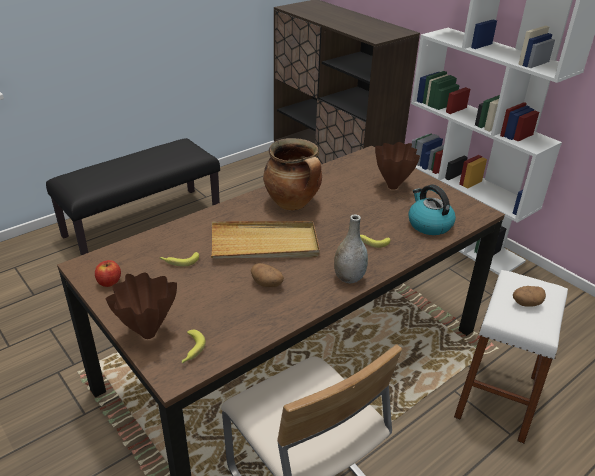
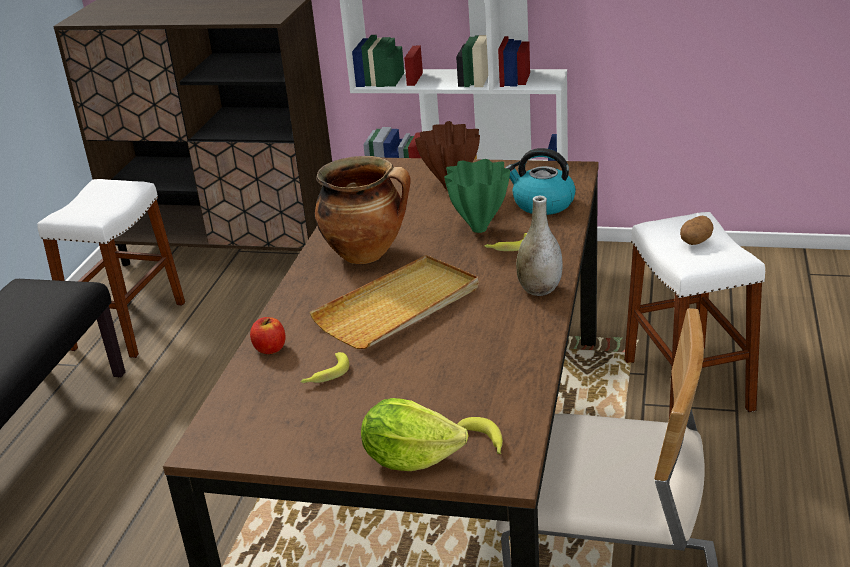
camera: 35 degrees left, 5 degrees down
apple [95,260,121,287] -> apple moved to [250,317,286,354]
brown vase [106,272,177,339] -> lettuce [361,398,469,471]
potato [251,263,284,287] -> none
none -> white stool [37,179,185,358]
none -> green vase [444,159,510,233]

